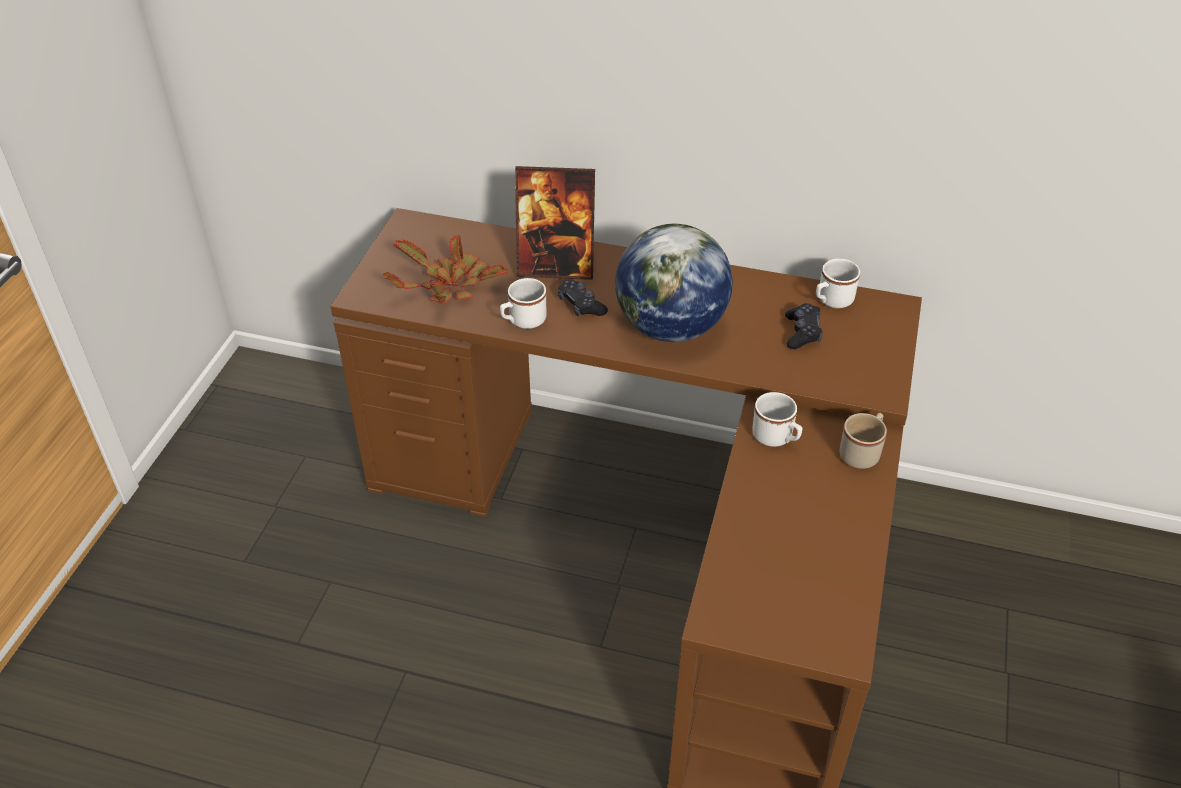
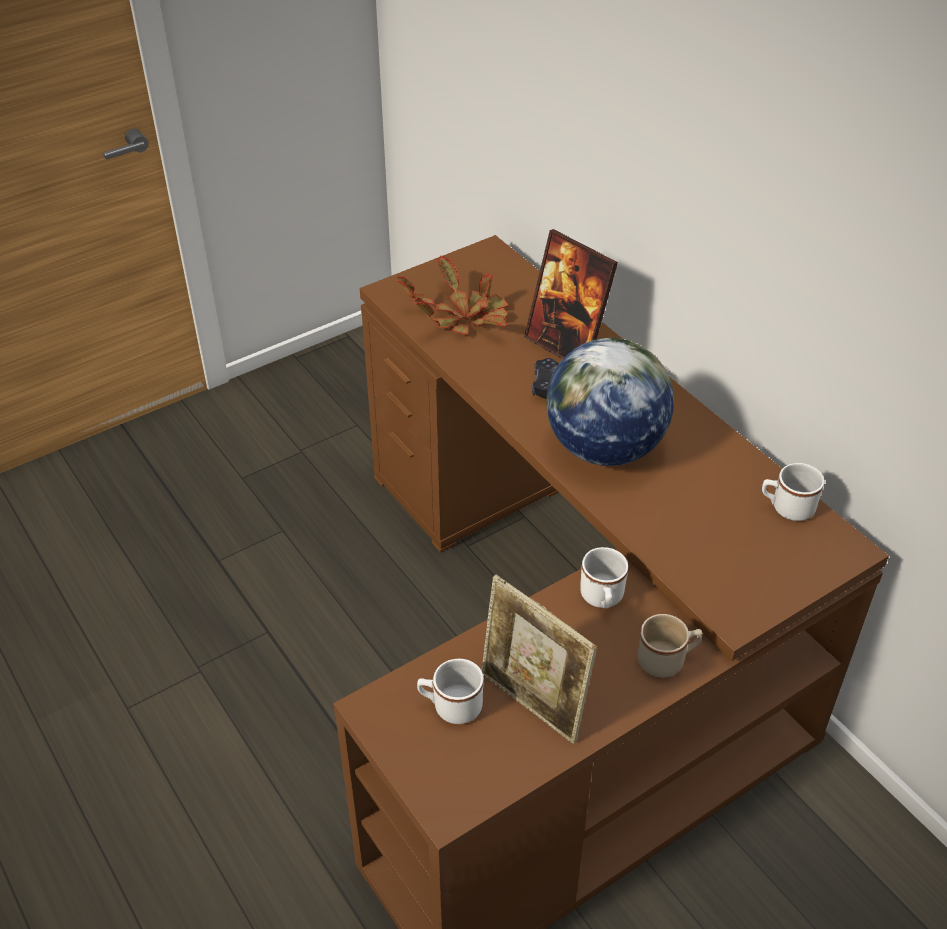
camera: 40 degrees right, 0 degrees up
white mug [500,278,547,329] -> white mug moved to [417,659,483,724]
black game controller [785,303,823,349] -> none
none -> picture frame [481,574,597,744]

